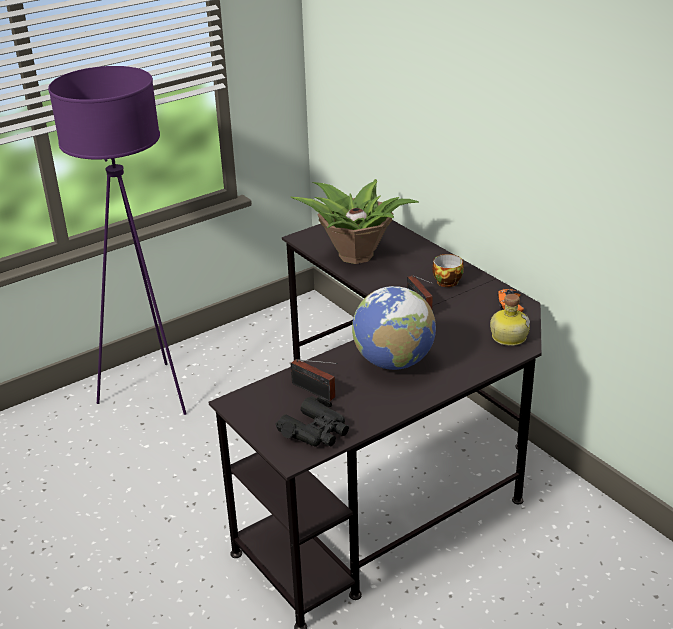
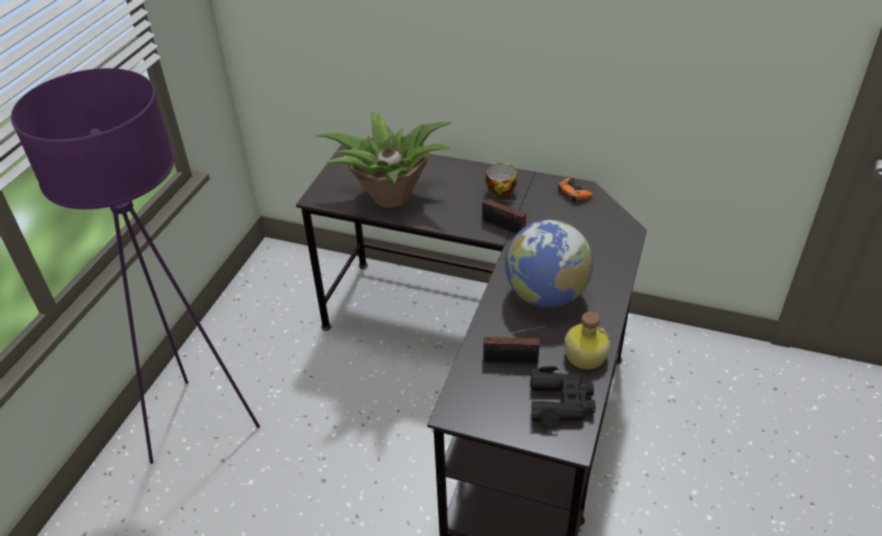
camera: 35 degrees left, 10 degrees up
bottle [490,294,530,346] -> bottle moved to [564,312,611,369]

